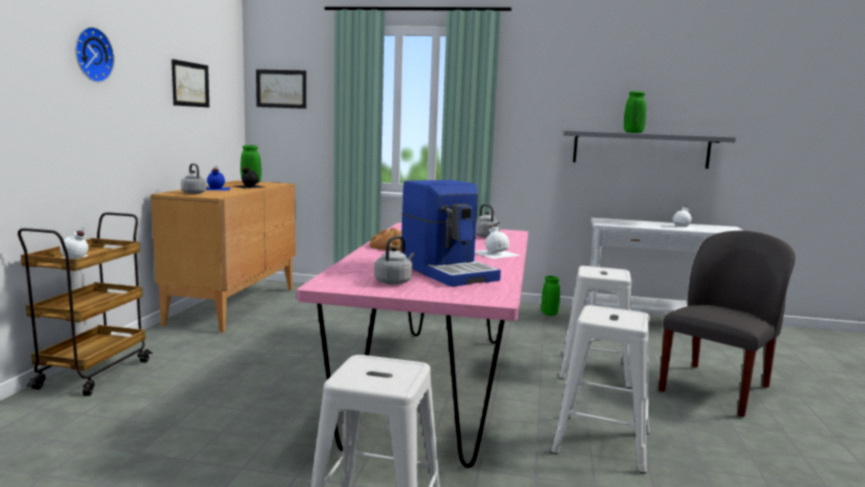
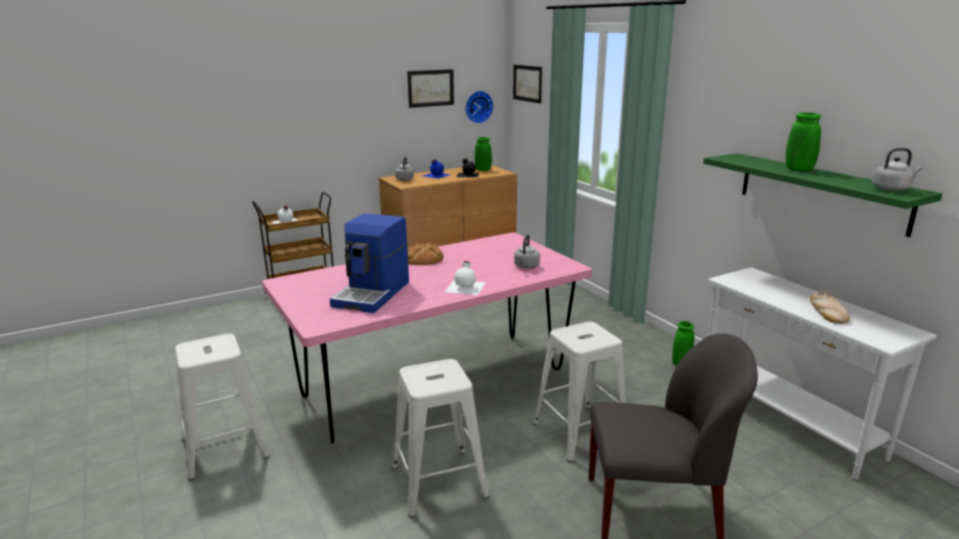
camera: 50 degrees right, 10 degrees up
wall clock [75,27,114,83] -> wall clock moved to [465,91,494,124]
grey kettle [374,236,415,285] -> grey kettle moved to [872,148,923,191]
grey shelf [563,131,736,169] -> green shelf [703,153,942,237]
white bottle [666,206,700,230] -> bread [810,292,850,324]

